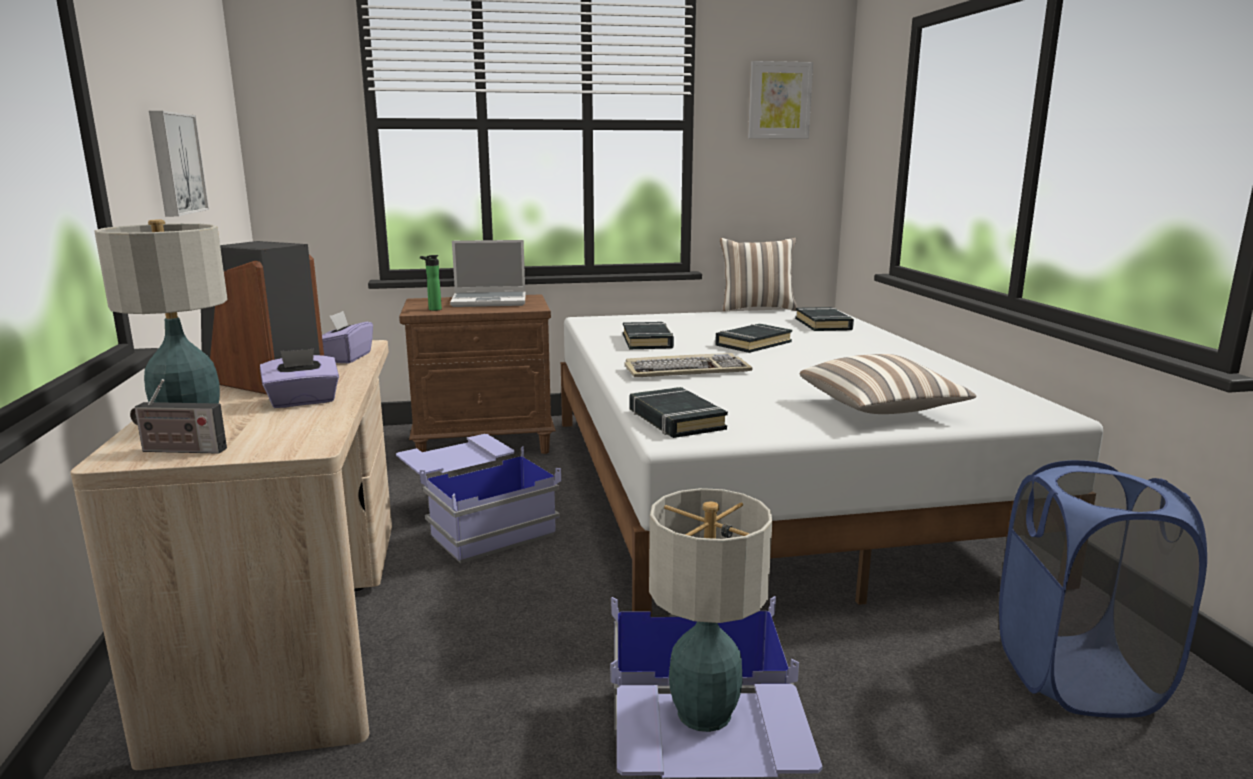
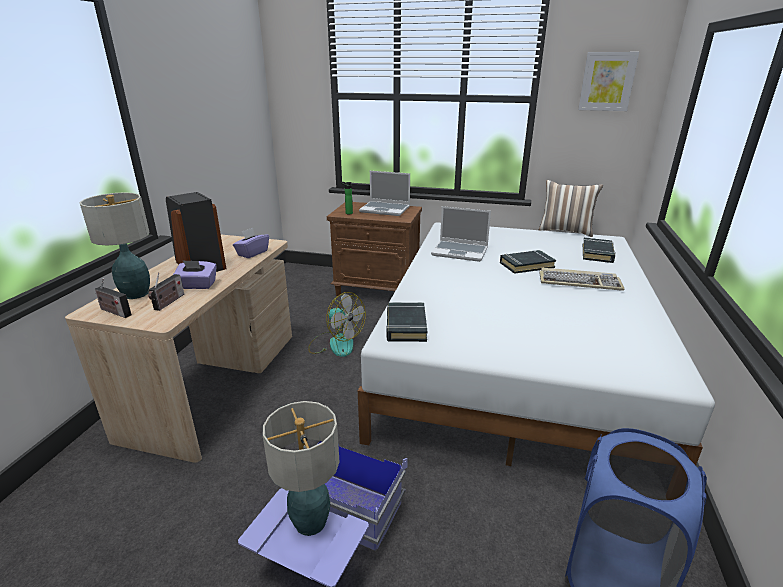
camera: 25 degrees right, 10 degrees up
picture [149,111,209,216] -> none
blue storage box [396,434,561,564] -> fan [308,292,366,357]
black book [623,322,674,349] -> laptop [431,206,491,262]
keyboard [624,353,753,377] -> keyboard moved to [539,268,625,291]
pillow [799,354,977,414] -> none
none -> radio [148,273,184,311]

